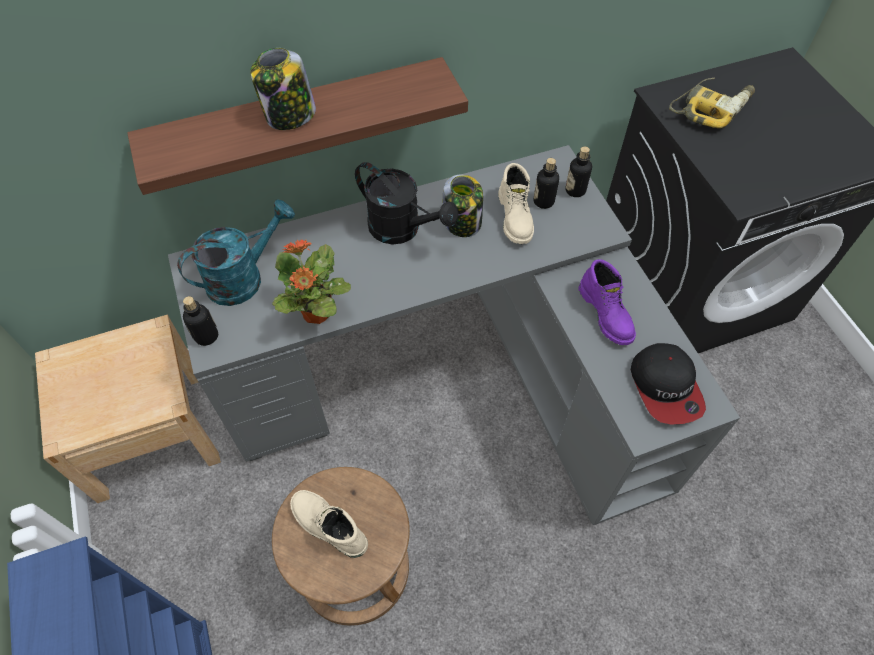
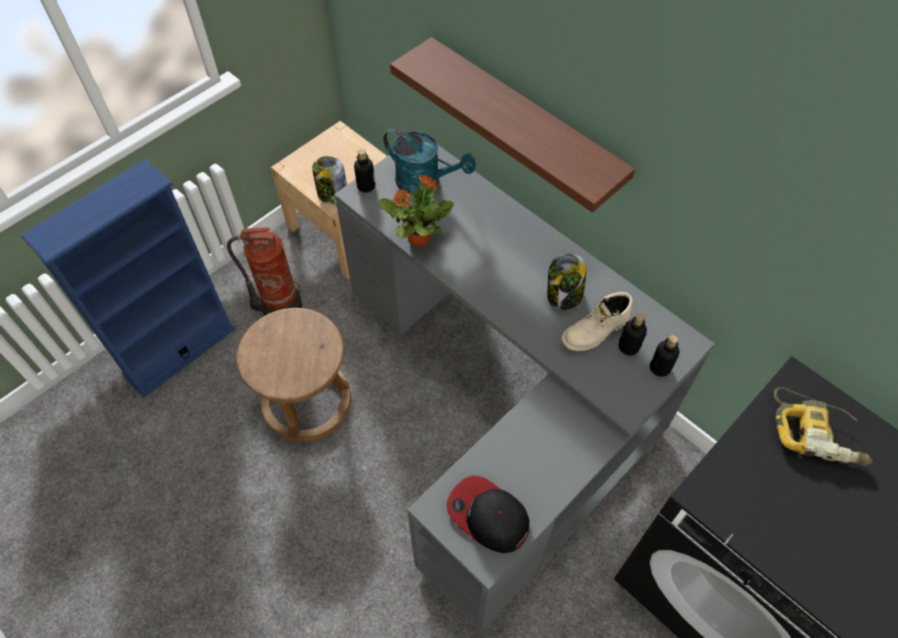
camera: 65 degrees right, 0 degrees up
jar [250,48,316,130] -> jar moved to [312,156,347,204]
beige boot [290,490,368,558] -> none
black watering can [355,162,458,245] -> none
purple boot [578,259,636,345] -> none
cap [631,343,706,425] -> cap turned 75 degrees clockwise [446,475,529,553]
none -> fire extinguisher [227,227,302,315]

